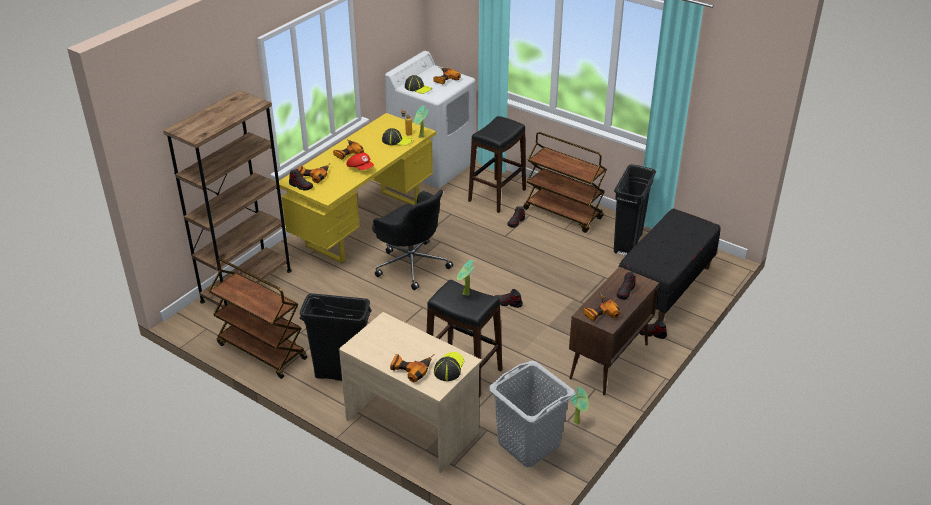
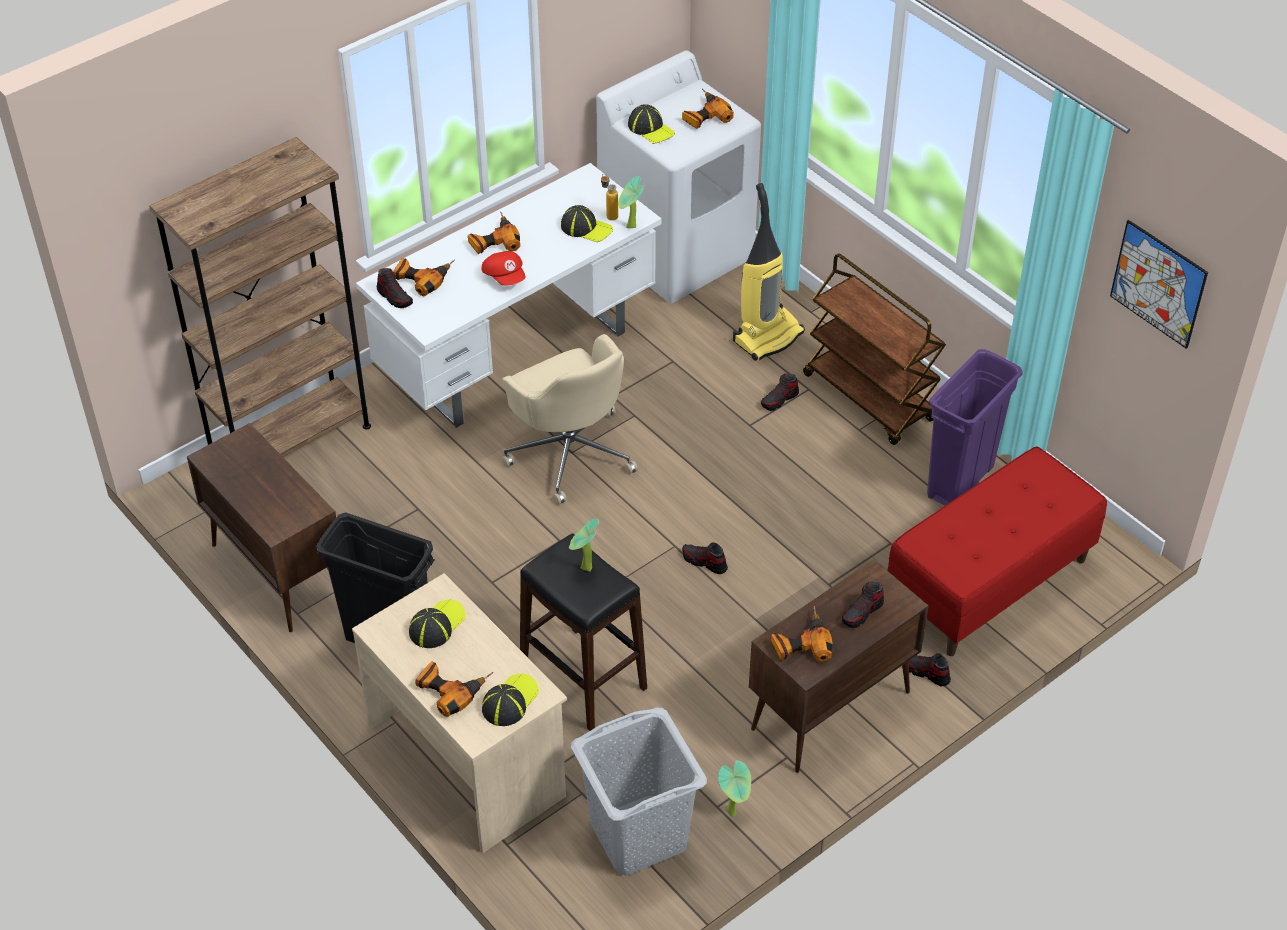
camera: 15 degrees right, 10 degrees up
brown cart [209,258,307,379] -> brown cabinet [187,423,336,632]
yellow desk [279,113,436,263] -> white desk [356,163,662,428]
black office chair [372,190,453,290] -> beige office chair [502,334,638,505]
black stool [468,116,526,213] -> vacuum cleaner [733,183,805,361]
black trash can [614,164,656,256] -> purple trash can [927,349,1023,506]
black bench [618,209,720,321] -> red bench [887,446,1107,656]
none -> cap [409,599,466,648]
none -> picture [1110,220,1208,349]

